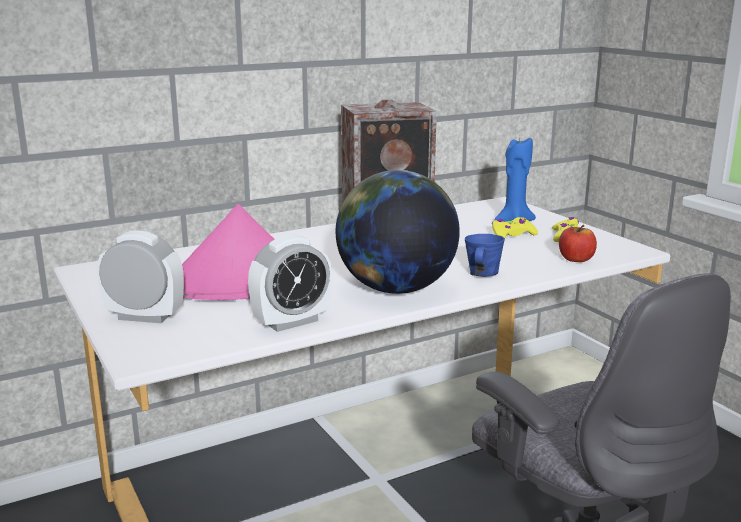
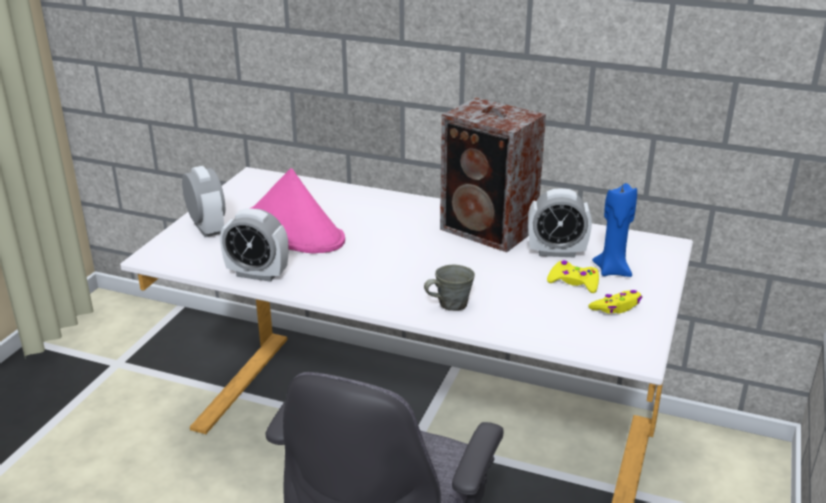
camera: 50 degrees right, 10 degrees up
globe [336,170,460,294] -> none
blue mug [465,234,505,277] -> grey mug [424,265,475,311]
apple [559,225,597,262] -> none
none -> alarm clock [528,189,592,257]

